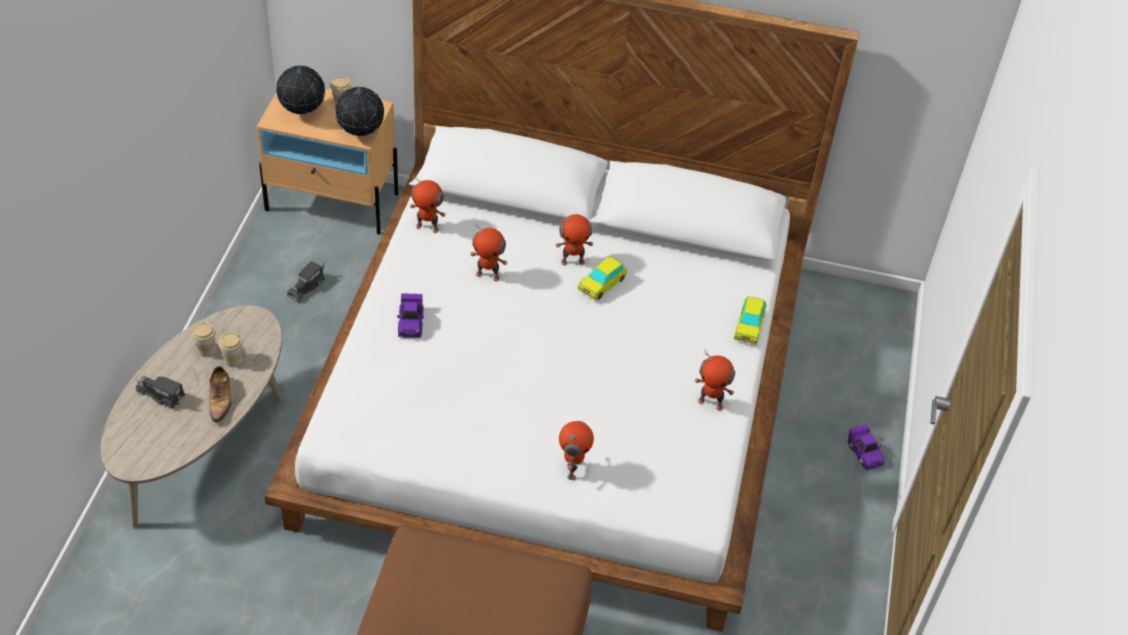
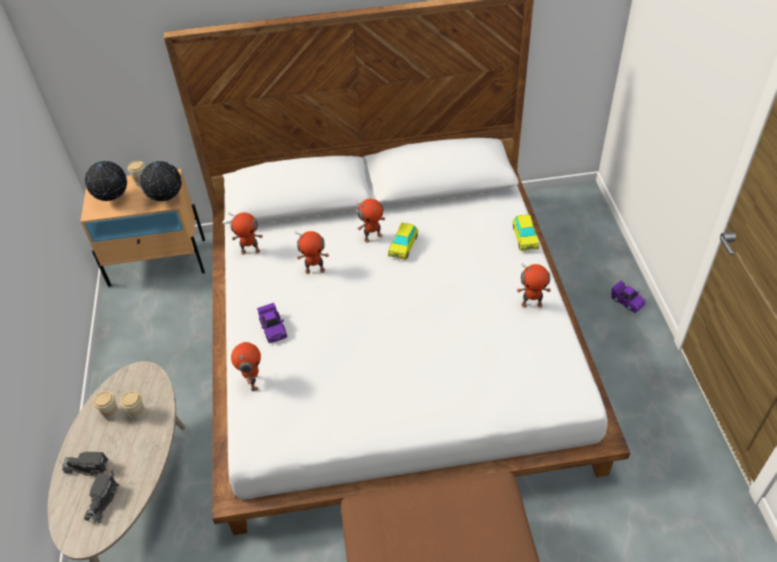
camera: 15 degrees left, 0 degrees up
shoe [209,366,231,422] -> none
toy truck [287,261,325,302] -> toy truck moved to [84,469,119,523]
toy robot [559,421,594,480] -> toy robot moved to [231,342,261,391]

